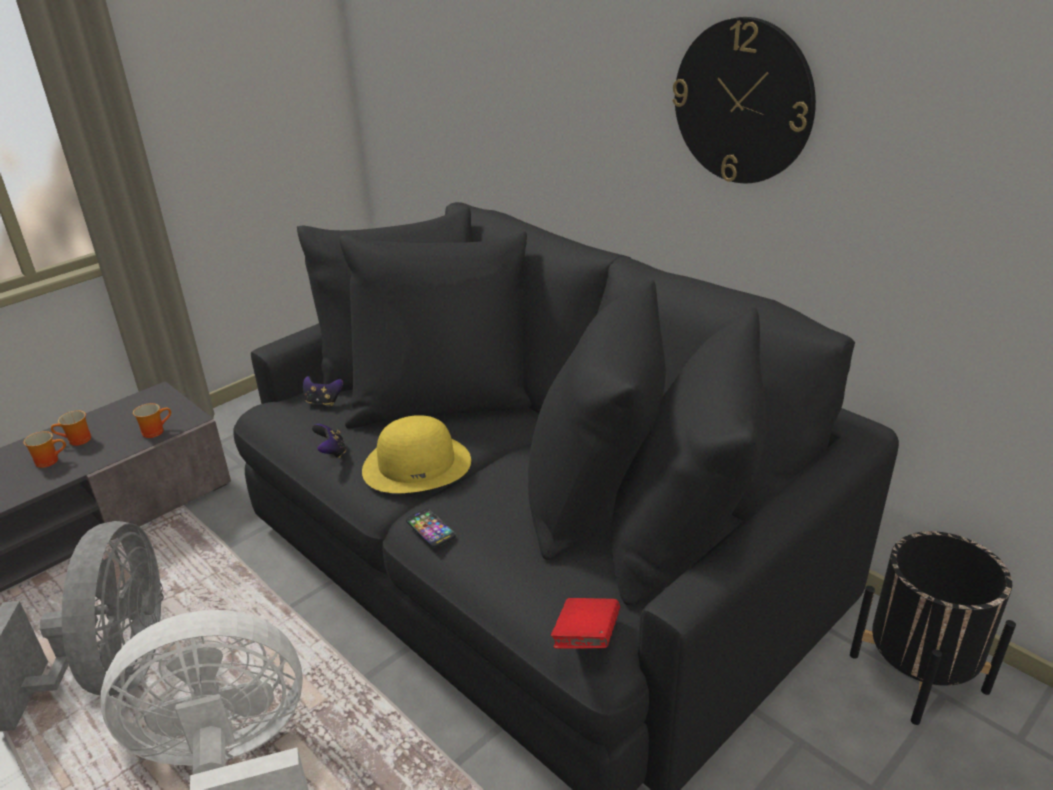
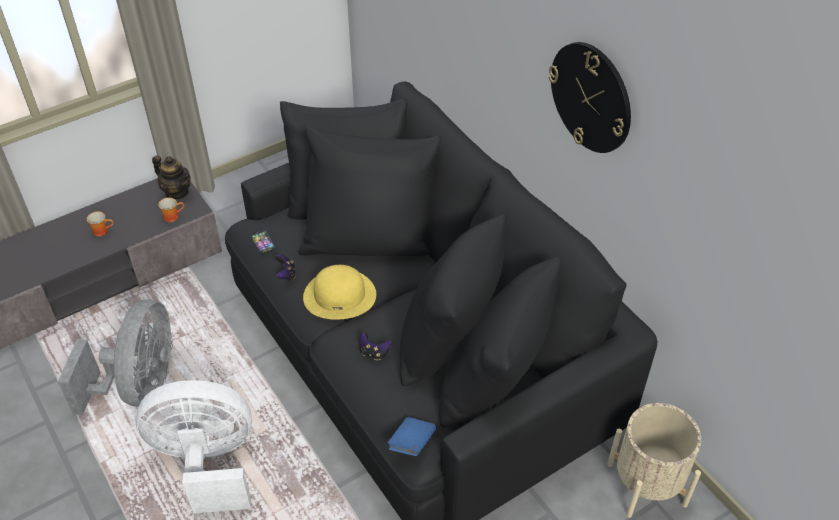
camera: 10 degrees right, 15 degrees up
mug [51,410,91,446] -> none
game controller [303,376,343,406] -> game controller moved to [360,332,392,360]
phone [406,509,455,548] -> phone moved to [251,229,275,255]
red book [551,598,620,649] -> blue book [388,417,436,456]
black planter [850,531,1016,725] -> beige planter [607,403,701,518]
none -> teapot [152,155,191,199]

